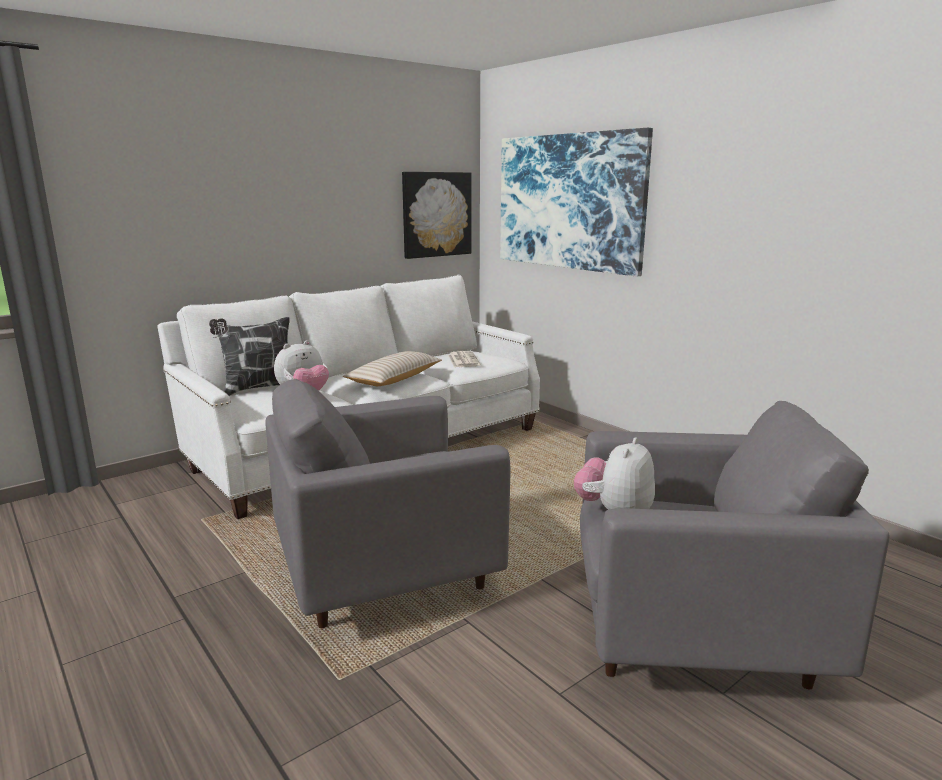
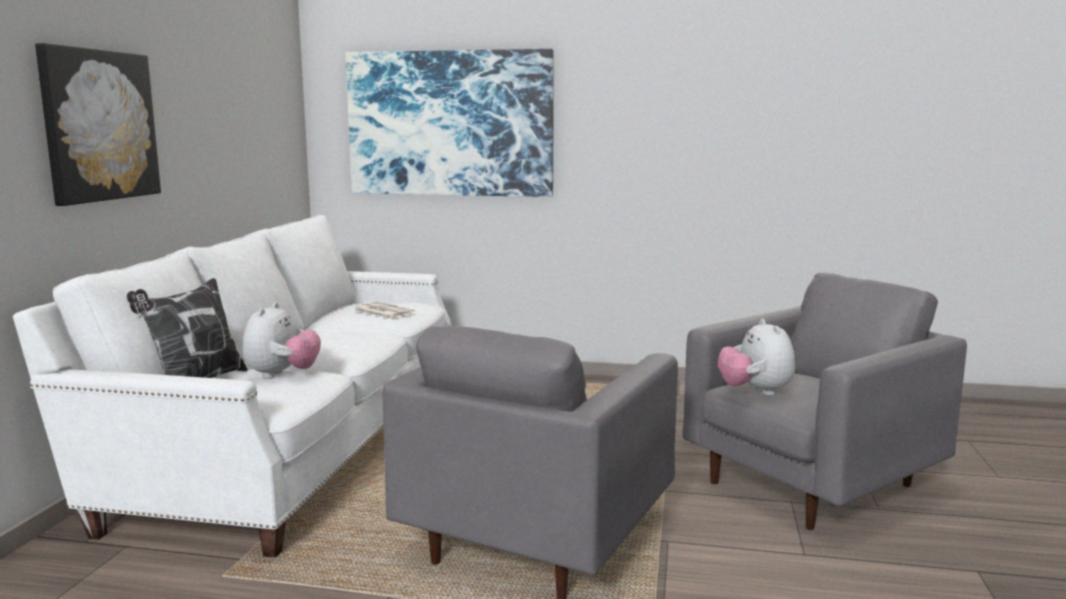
camera: 40 degrees left, 5 degrees down
beige pillow [343,351,442,386] -> none
picture [402,172,471,259] -> picture moved to [35,43,161,206]

